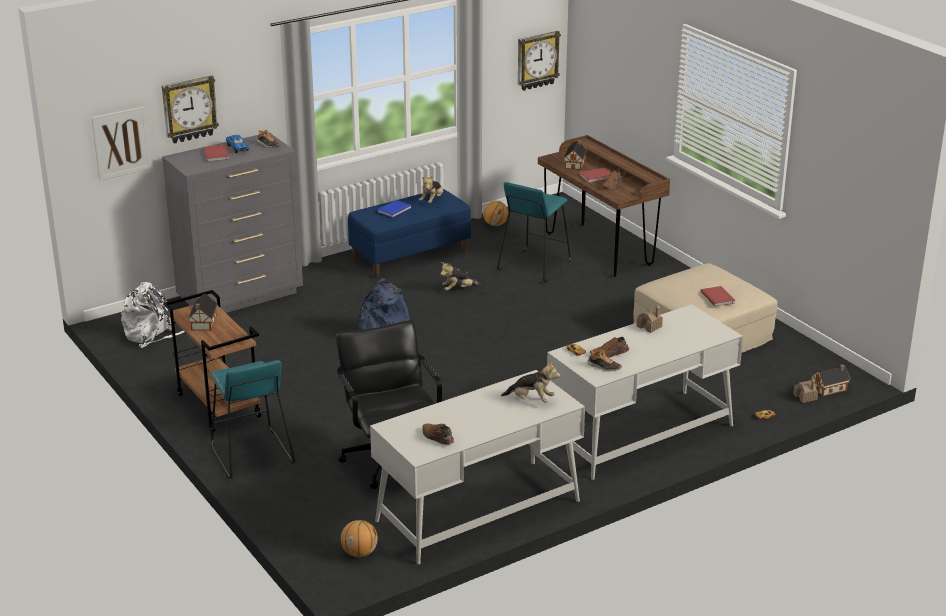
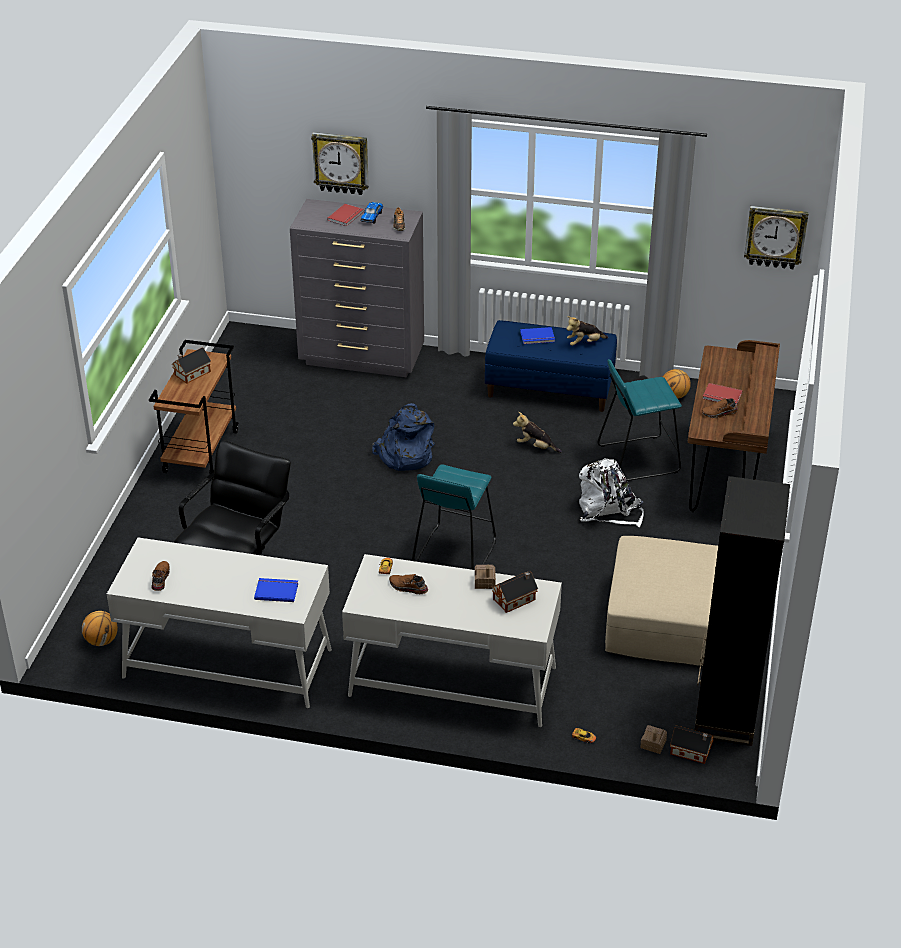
camera: 45 degrees right, 10 degrees up
picture [91,106,152,181] -> none
white backpack [121,282,184,348] -> white backpack moved to [579,458,644,527]
turquoise stool [210,360,295,479] -> turquoise stool moved to [412,464,496,570]
plush toy [501,361,560,403] -> blue book [254,578,298,602]
toy house [564,140,587,170] -> toy house moved to [492,571,538,613]
shoe [587,350,622,371] -> none
red book [701,286,735,306] -> none
none -> black bookcase [695,476,790,746]

